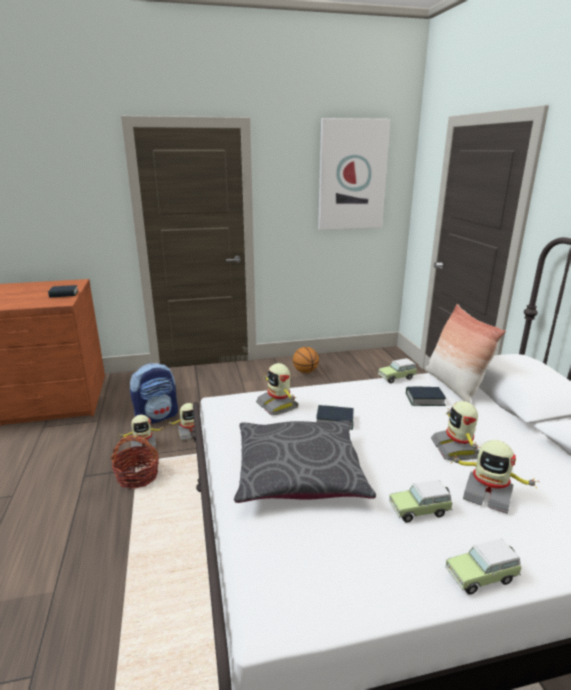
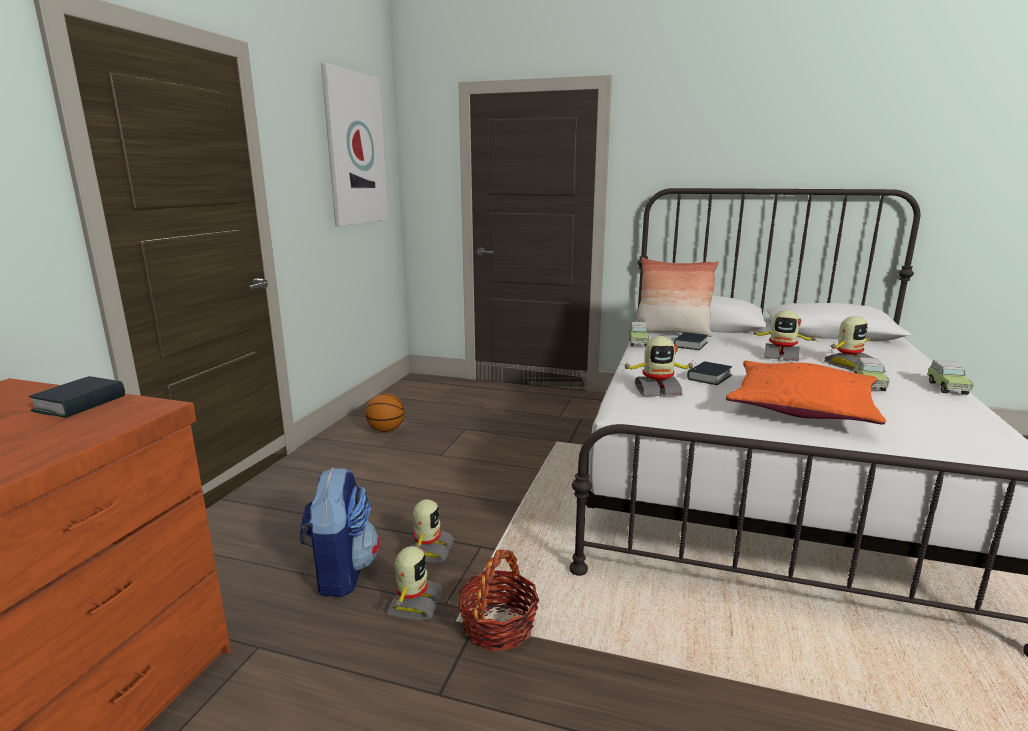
camera: 60 degrees left, 5 degrees down
grey pillow [234,420,376,503] -> orange pillow [726,361,886,424]

